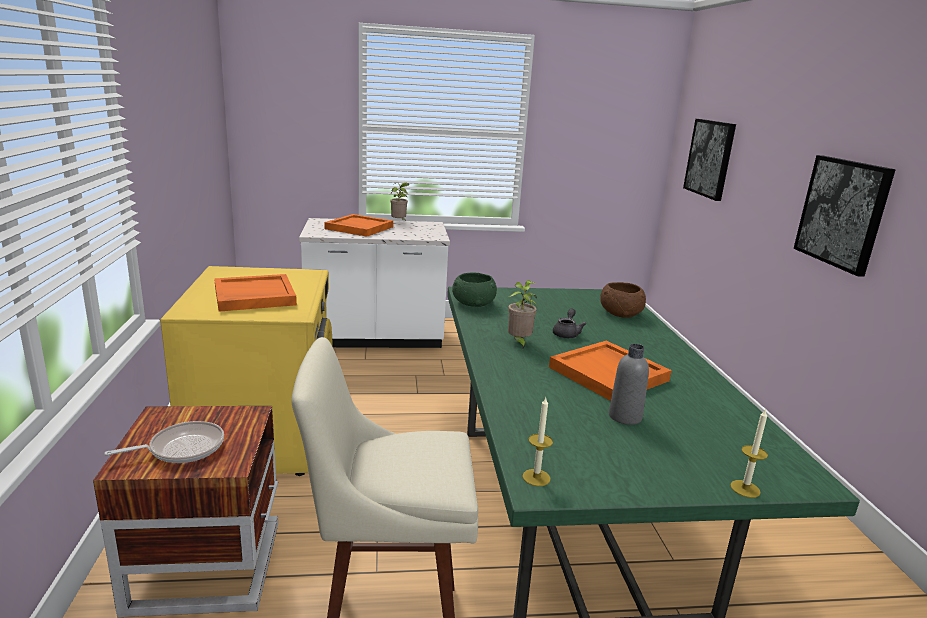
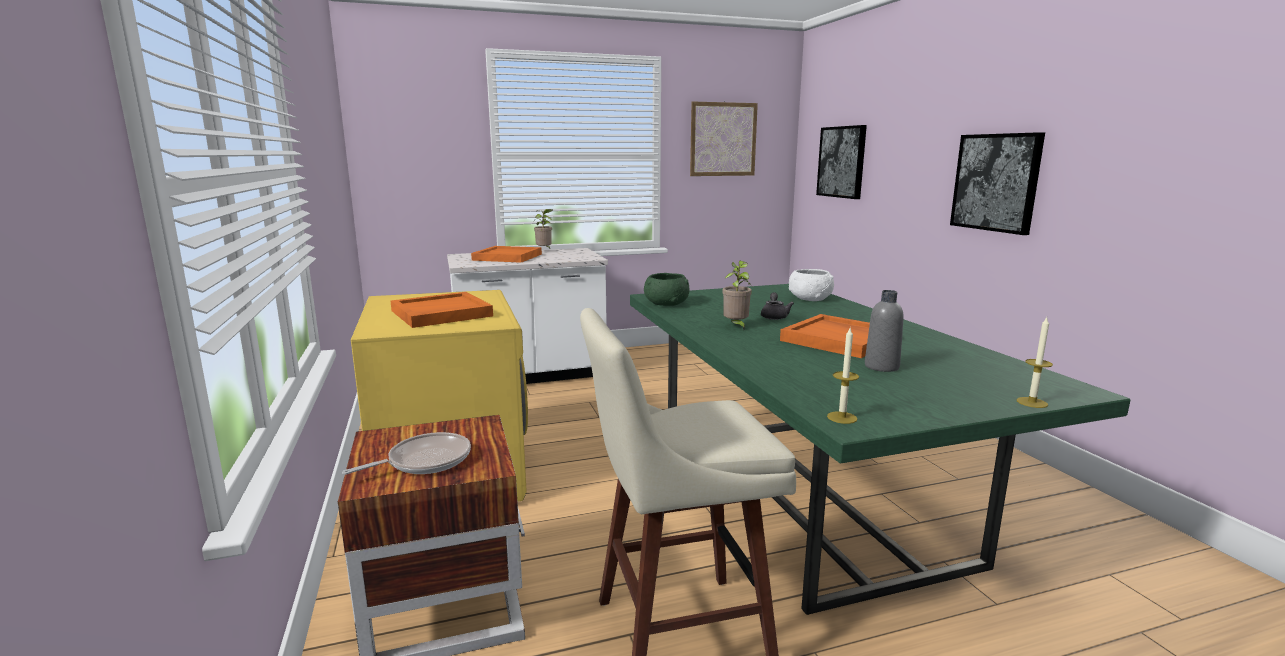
camera: 10 degrees left, 5 degrees down
brown bowl [600,282,646,318] -> white bowl [789,269,834,301]
none -> picture [690,102,758,176]

